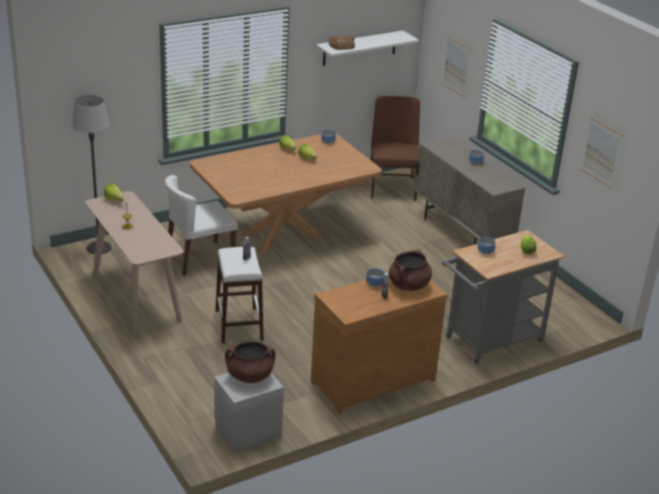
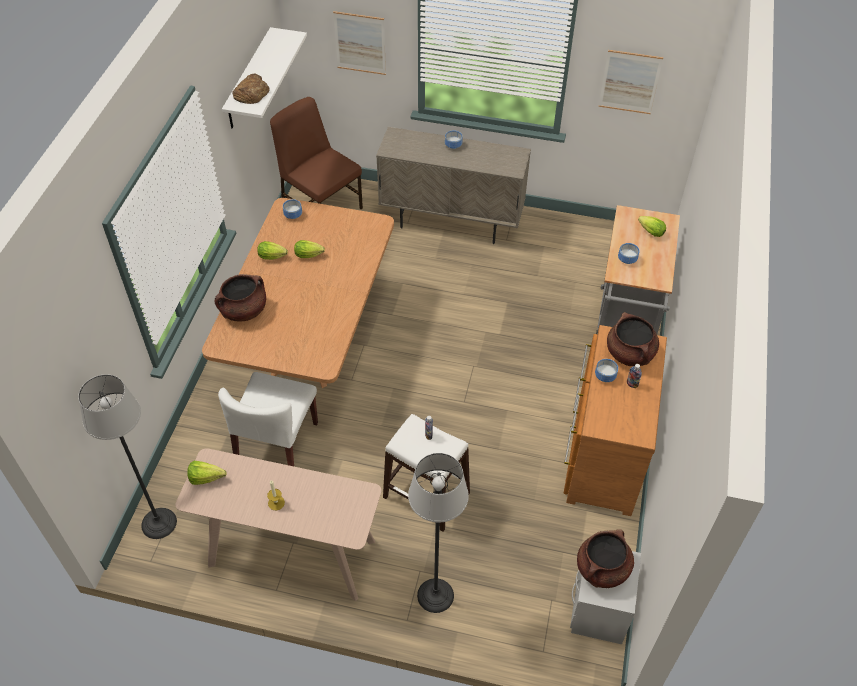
camera: 45 degrees left, 20 degrees up
none -> brown cooking pot [215,274,266,321]
none -> floor lamp [408,453,469,613]

